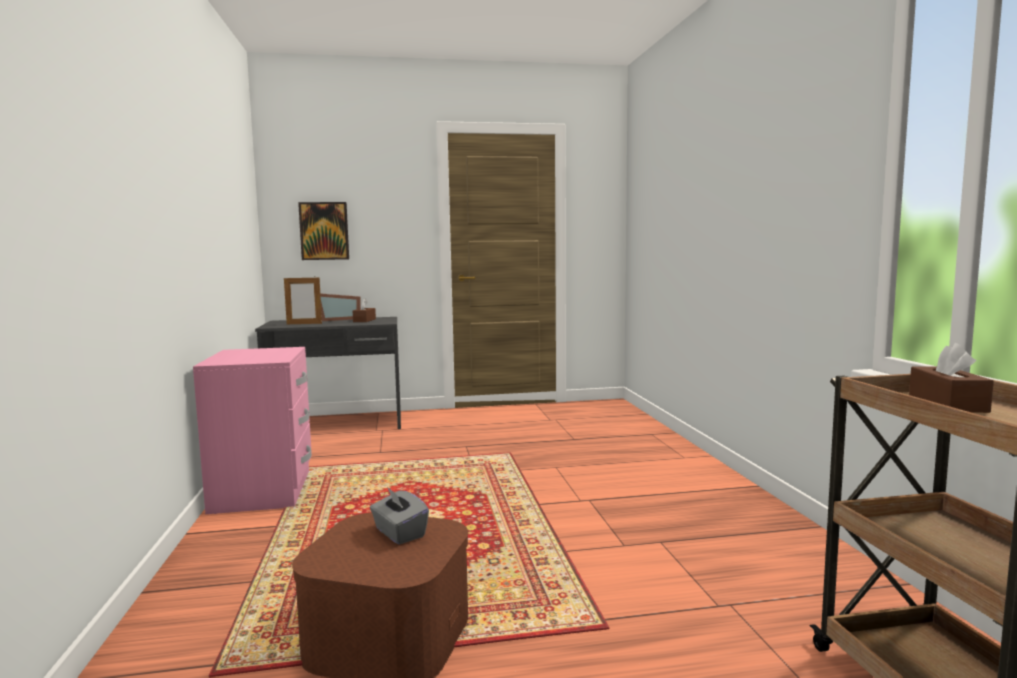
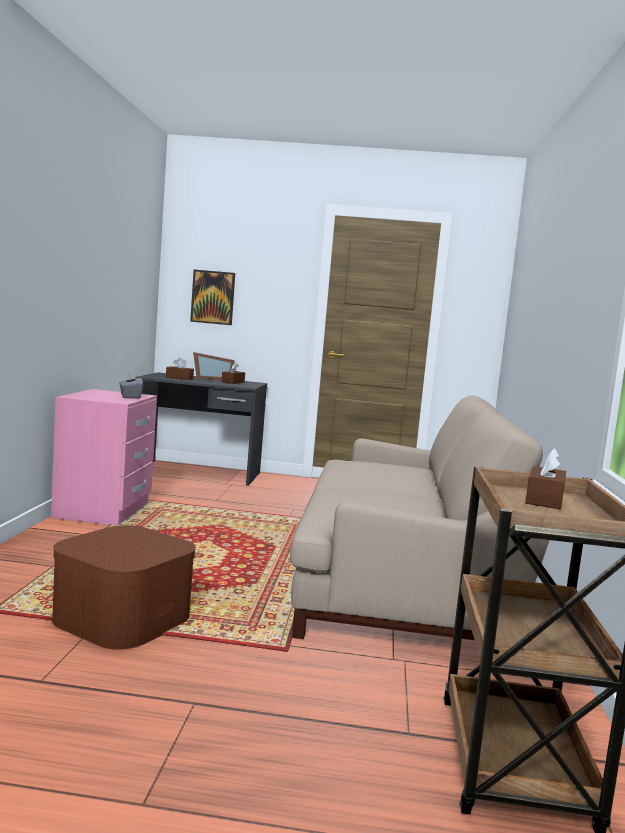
camera: 15 degrees right, 0 degrees up
picture frame [284,276,322,324] -> brown tissue box [166,358,194,380]
grey tissue box [370,487,429,544] -> grey tissue box moved to [119,373,143,399]
none -> beige sofa [290,395,549,640]

